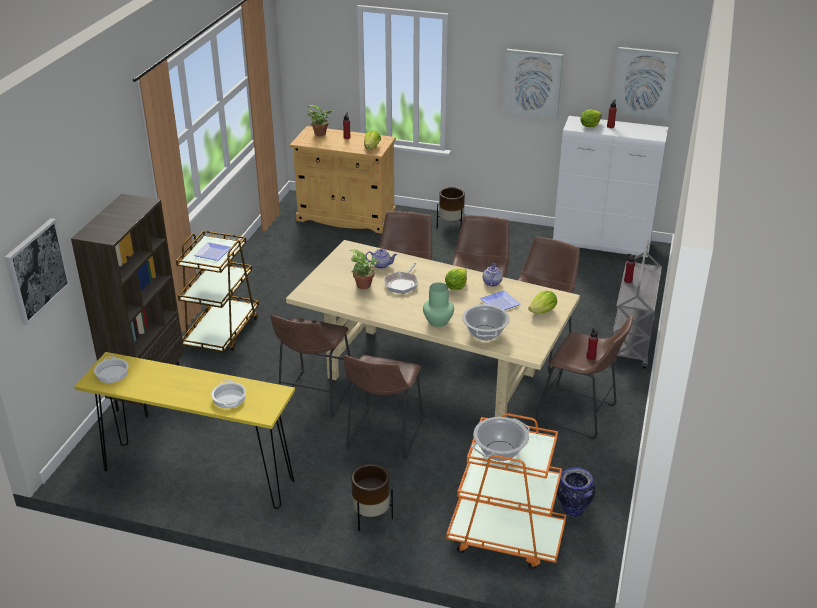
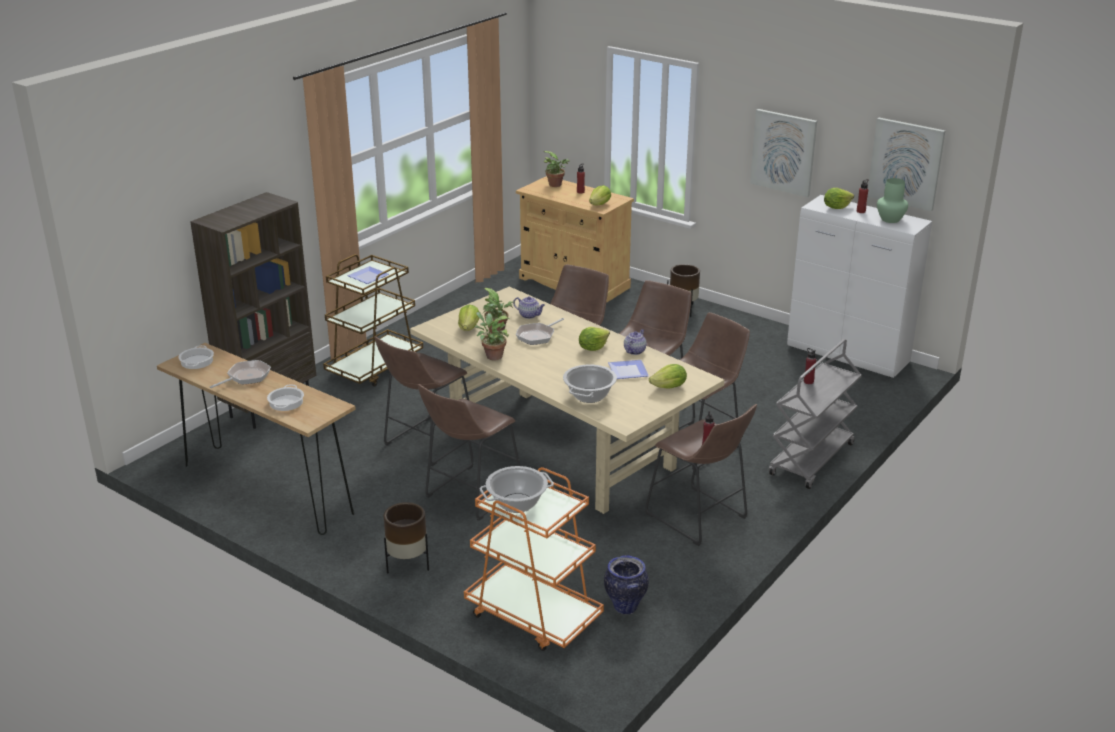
camera: 20 degrees right, 5 degrees down
picture [5,218,70,325] -> none
yellow console table [74,352,295,509] -> brown console table [157,343,356,535]
green vase [423,283,454,327] -> green vase moved to [877,178,908,223]
none -> frying pan [210,360,271,388]
none -> lettuce [458,305,480,331]
none -> potted plant [474,312,509,360]

